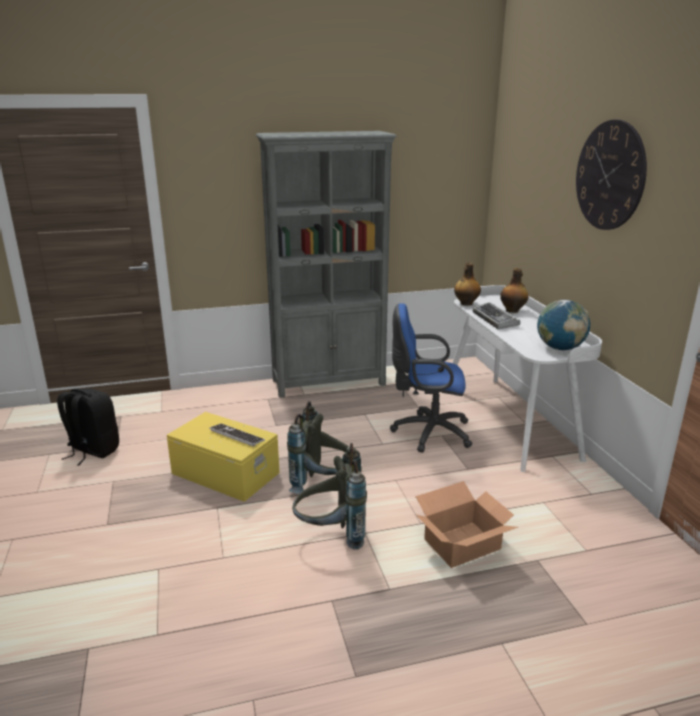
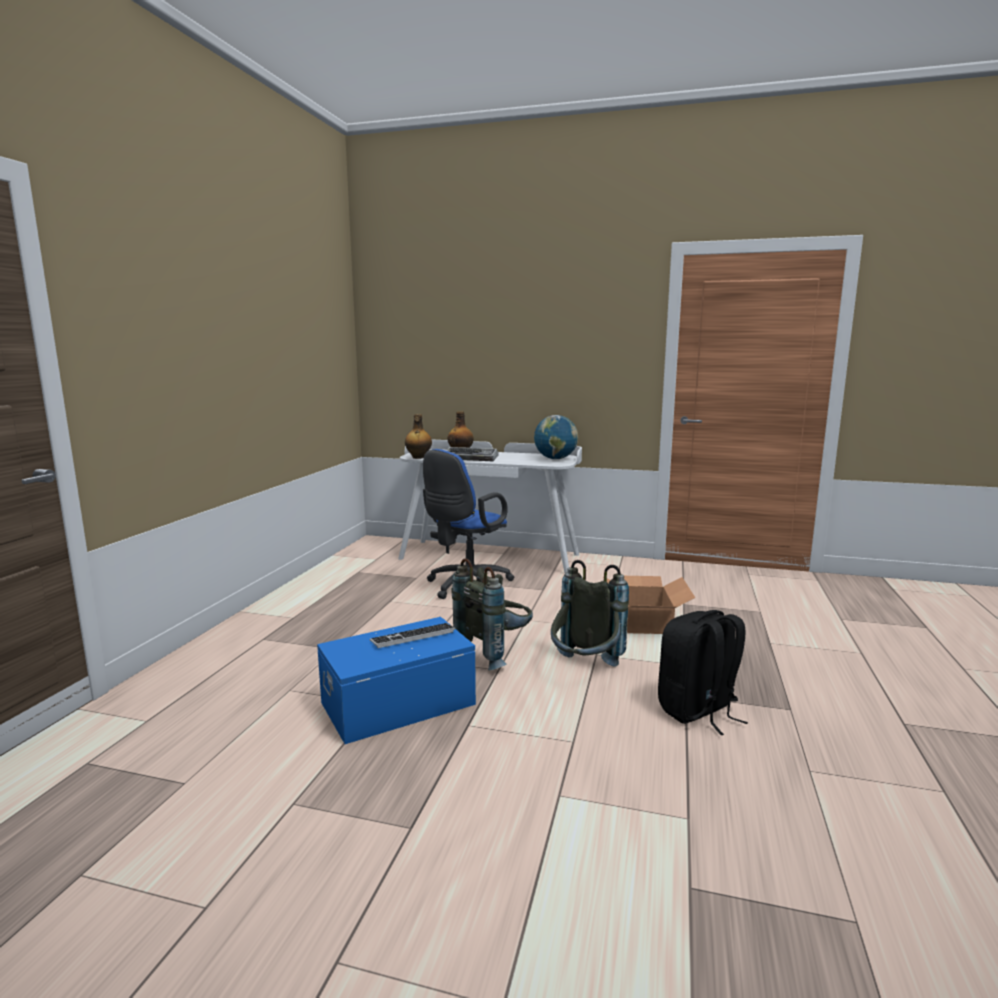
camera: 60 degrees left, 10 degrees down
black backpack [57,388,119,466] -> black backpack moved to [658,610,748,735]
yellow storage box [167,412,280,502] -> blue storage box [317,617,476,744]
grey bookcase [256,131,397,398] -> none
wall clock [576,119,647,230] -> none

